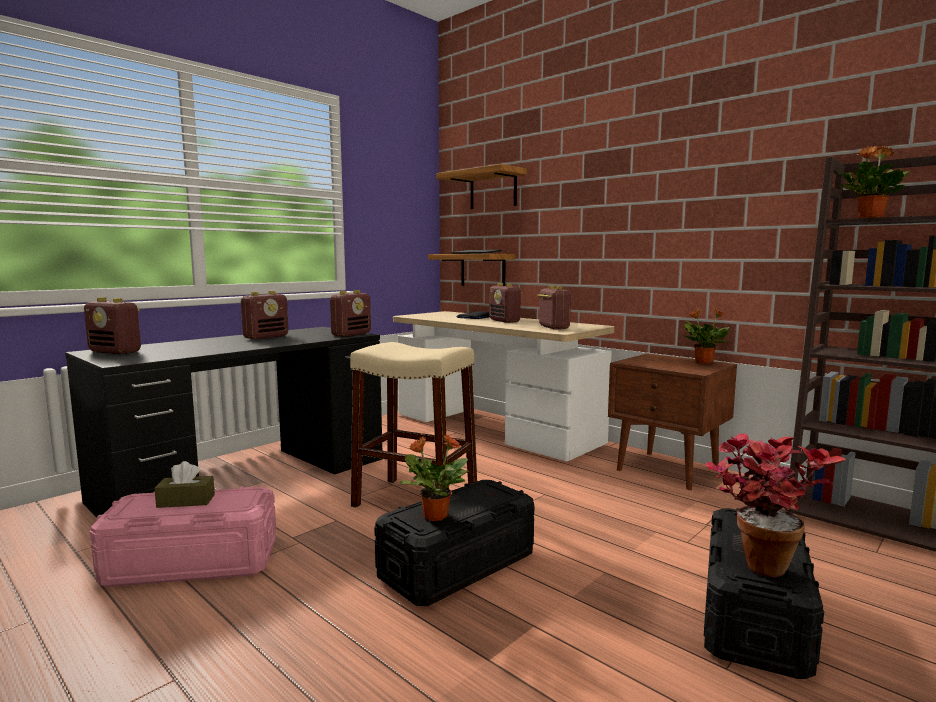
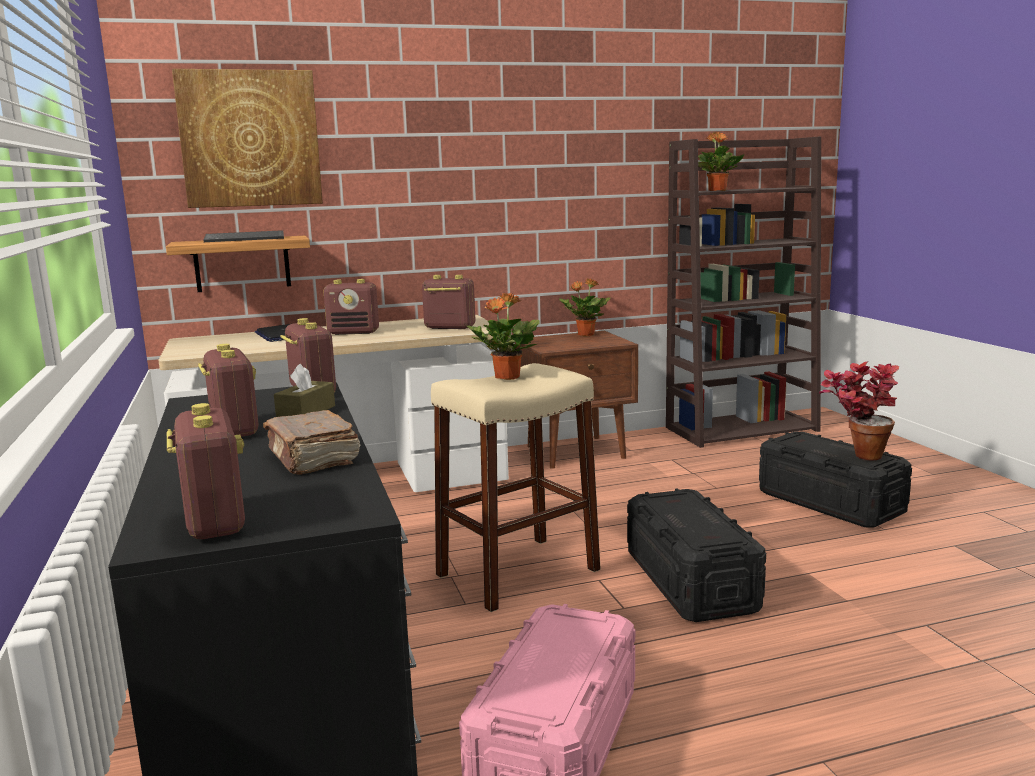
camera: 60 degrees left, 5 degrees up
radio [84,297,141,355] -> radio turned 75 degrees counterclockwise [167,403,245,539]
brown tissue box [154,461,215,508] -> brown tissue box moved to [274,364,335,417]
potted plant [400,434,469,521] -> potted plant moved to [467,293,540,380]
shelf [436,164,527,209] -> picture [172,69,323,208]
none -> brown book [263,410,360,475]

